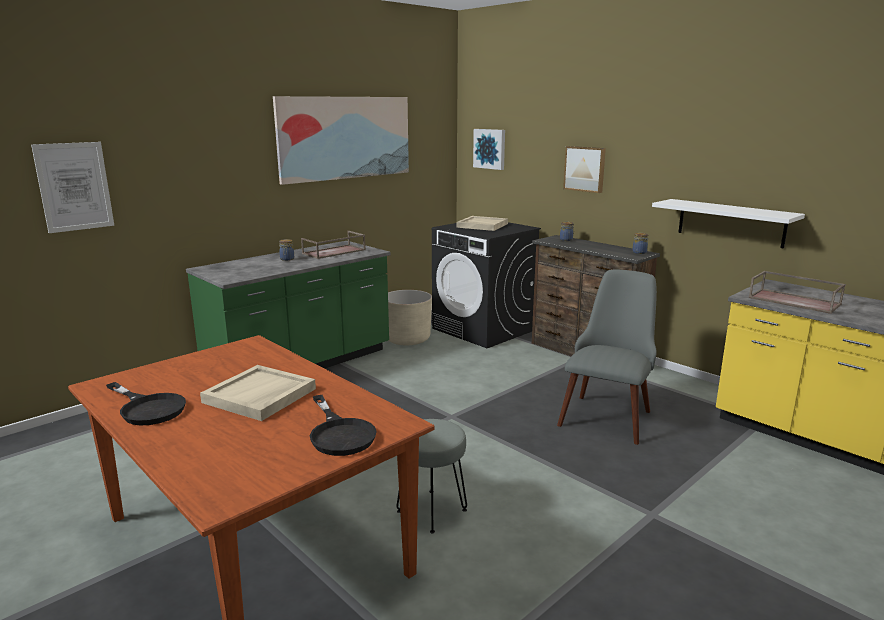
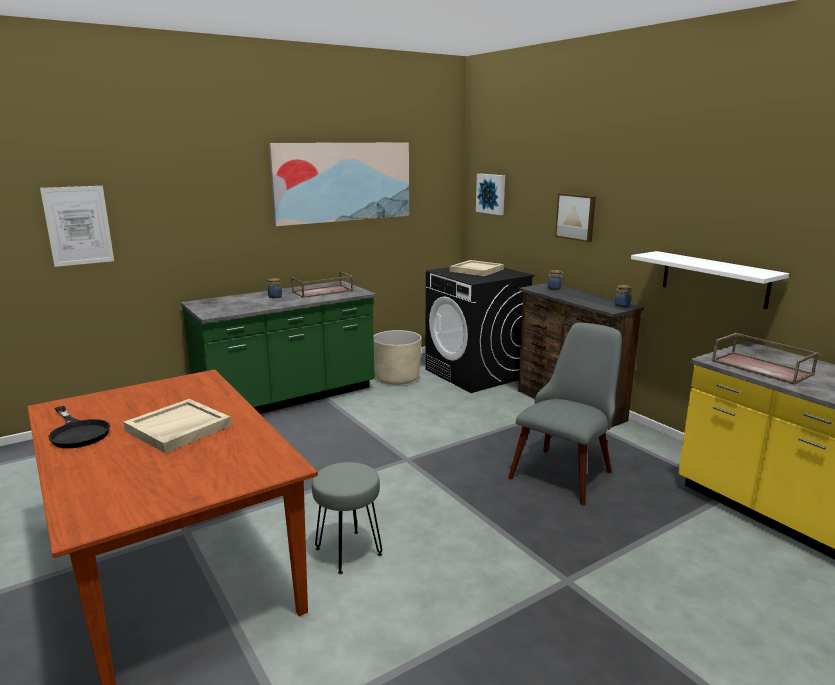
camera: 10 degrees right, 0 degrees up
black frying pan [310,395,377,456] -> none

